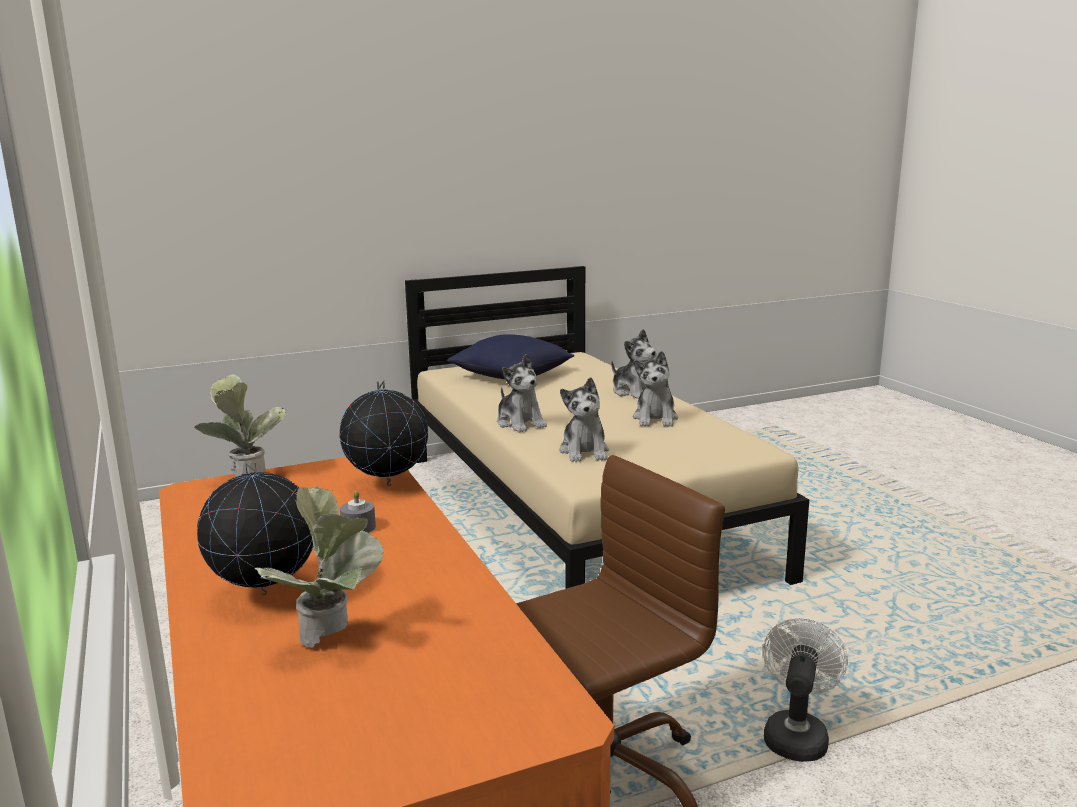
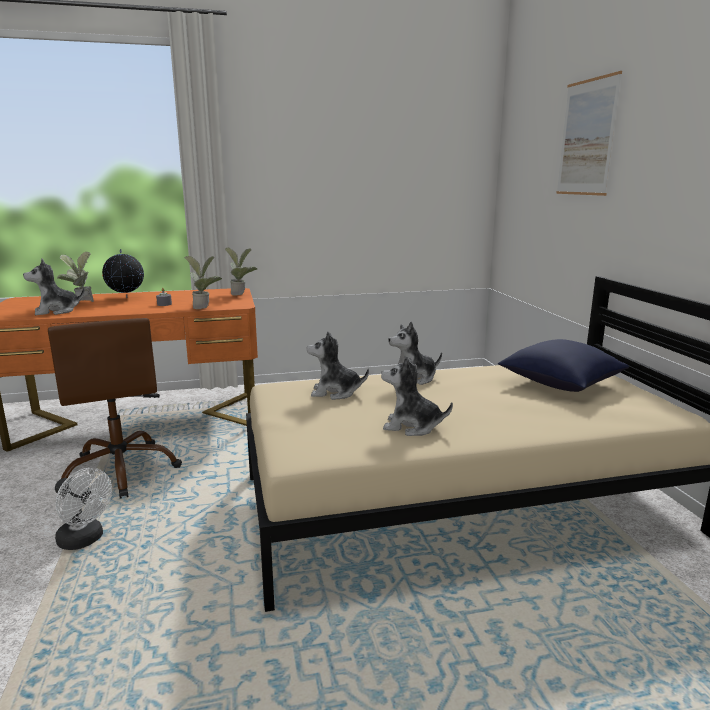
camera: 100 degrees right, 0 degrees up
globe [339,380,428,486] -> potted plant [185,256,222,309]
plush toy [611,329,657,399] -> plush toy moved to [23,258,85,315]
none -> picture [556,71,622,196]

